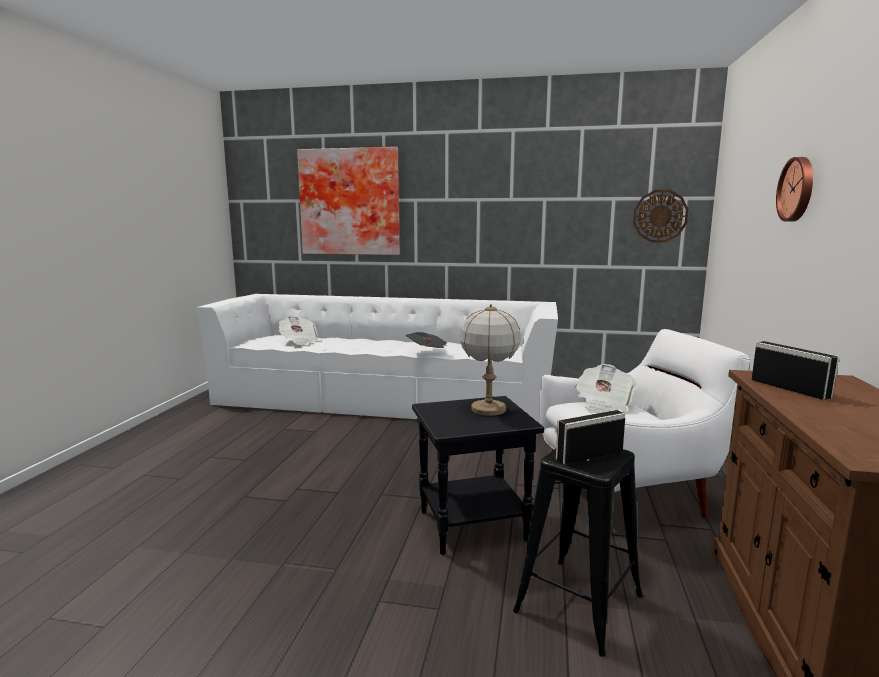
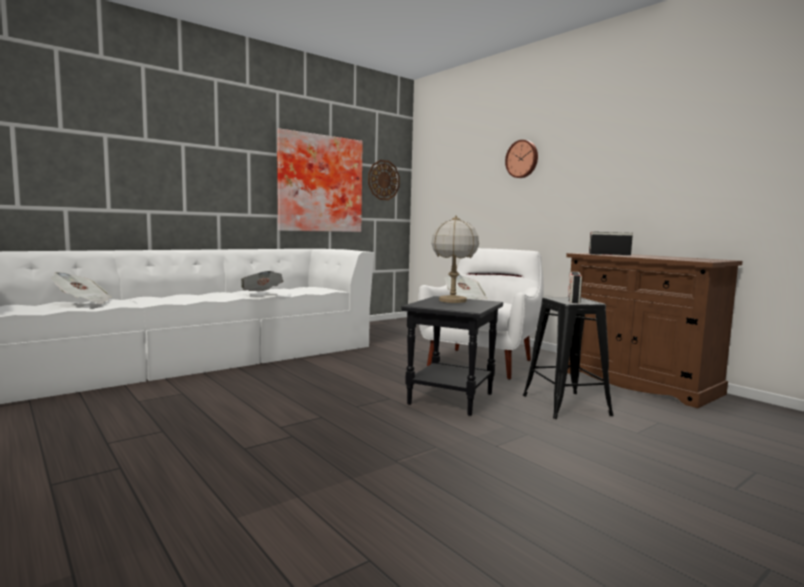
camera: 50 degrees left, 5 degrees down
picture [297,147,400,255] -> picture moved to [277,128,363,232]

